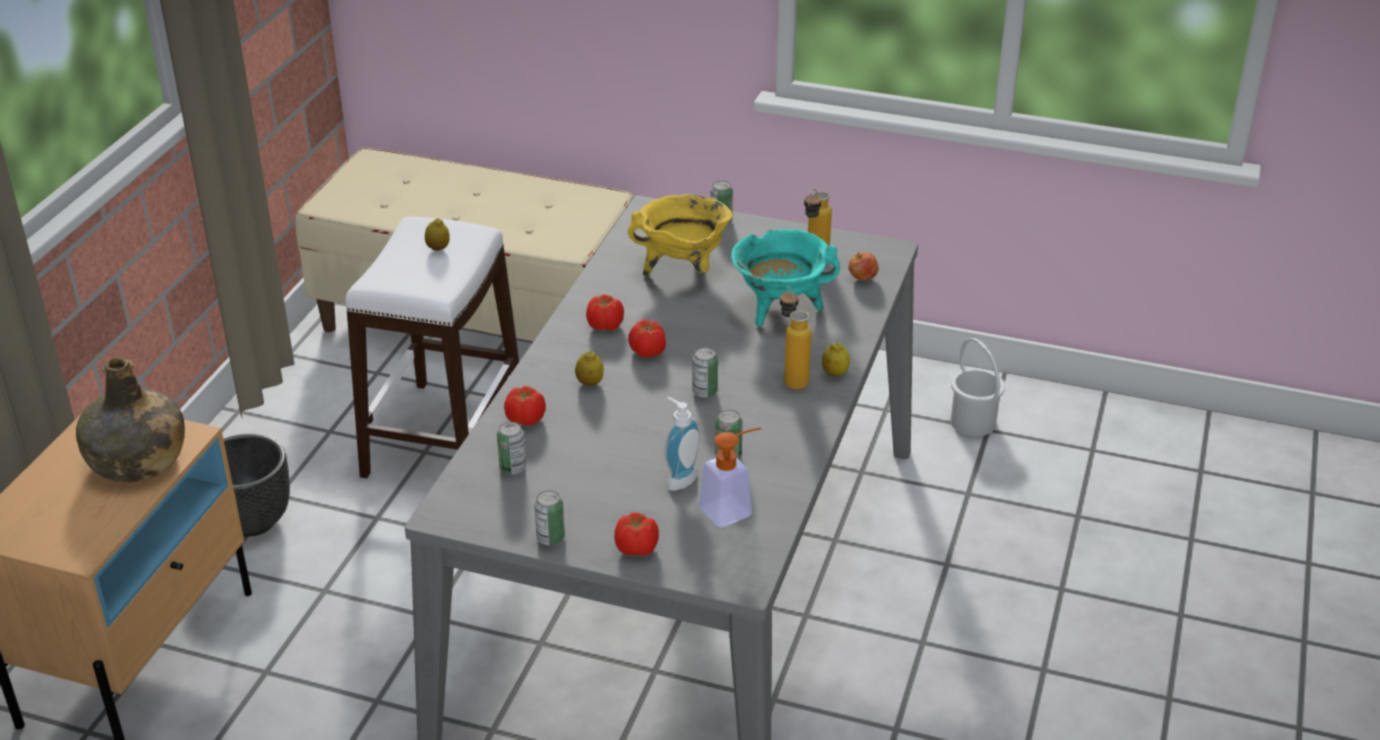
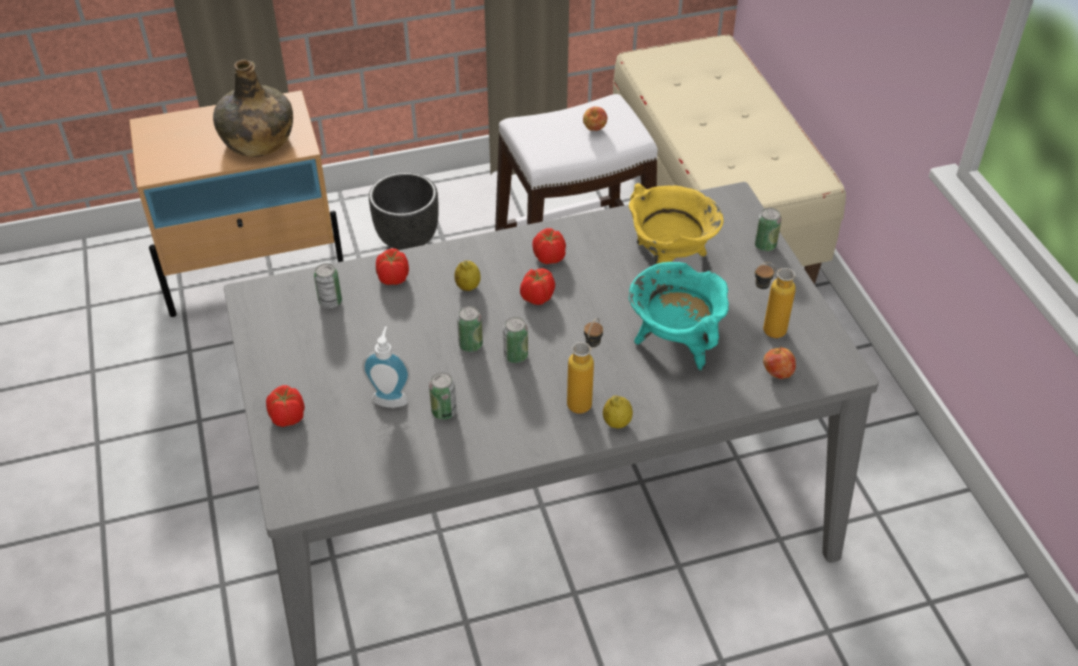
camera: 55 degrees right, 10 degrees up
lemon [425,218,450,251] -> apple [583,107,607,131]
can [534,490,565,546] -> can moved to [457,306,483,352]
soap dispenser [699,427,761,528] -> none
white bucket [951,338,1005,437] -> none

